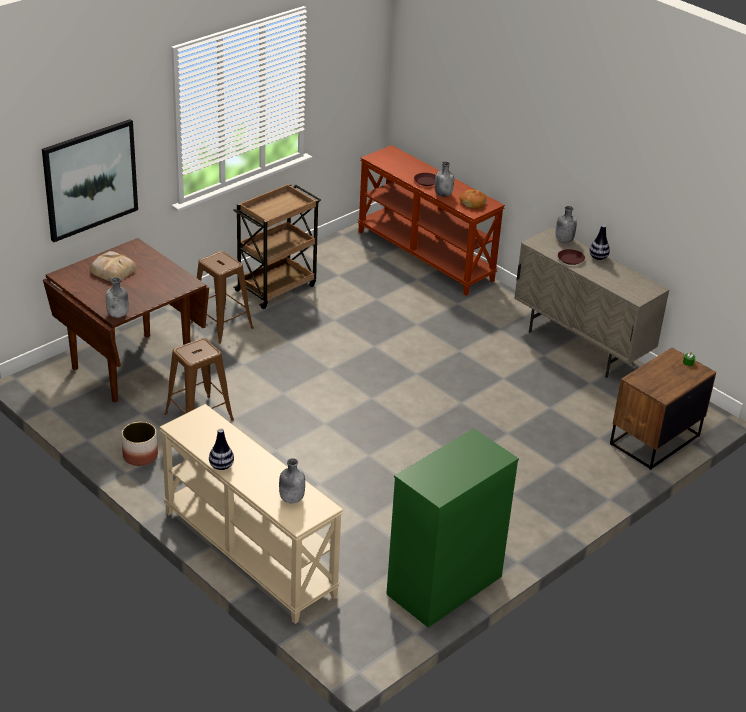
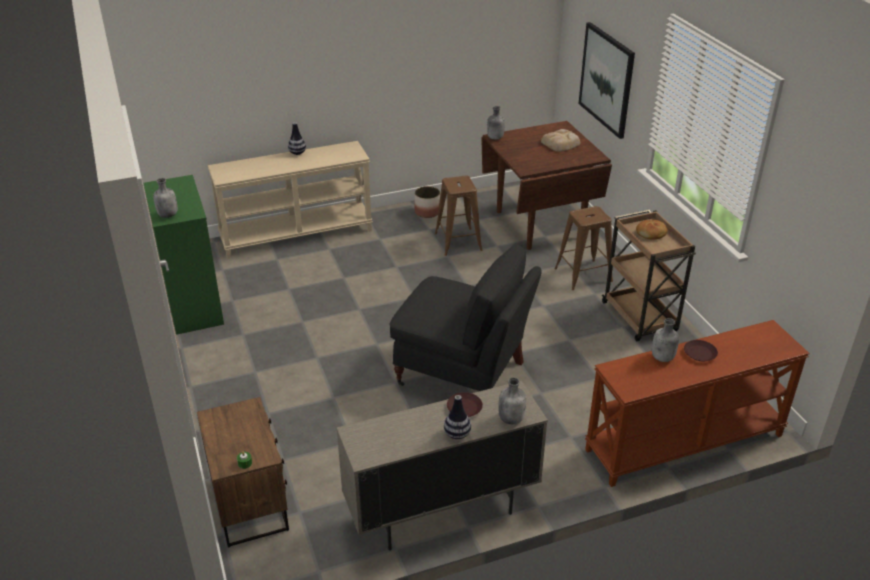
camera: 115 degrees right, 0 degrees up
grey bottle [279,458,305,503] -> grey bottle moved to [153,178,177,218]
bread [459,189,487,209] -> bread moved to [636,219,667,240]
none -> black chair [389,243,542,391]

